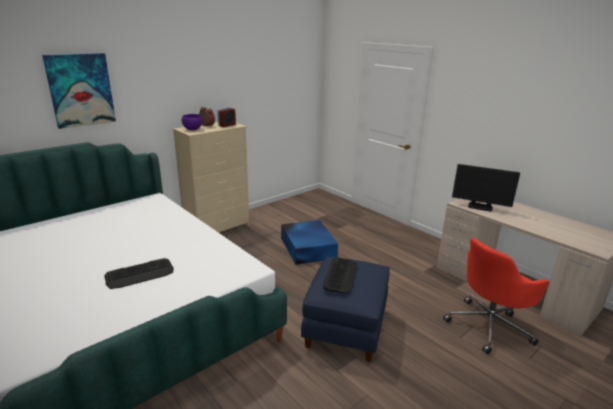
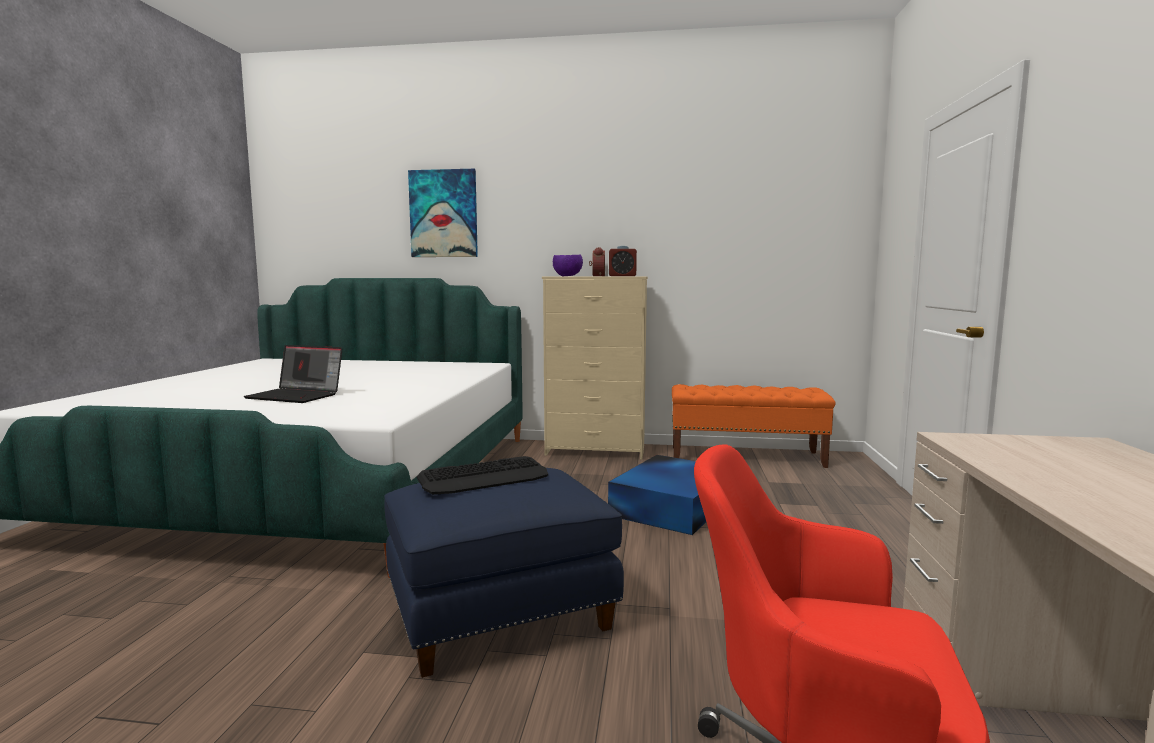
camera: 50 degrees right, 15 degrees down
keyboard [104,258,174,289] -> laptop [244,345,342,403]
monitor [452,164,520,211] -> none
none -> orange bench [672,384,835,468]

